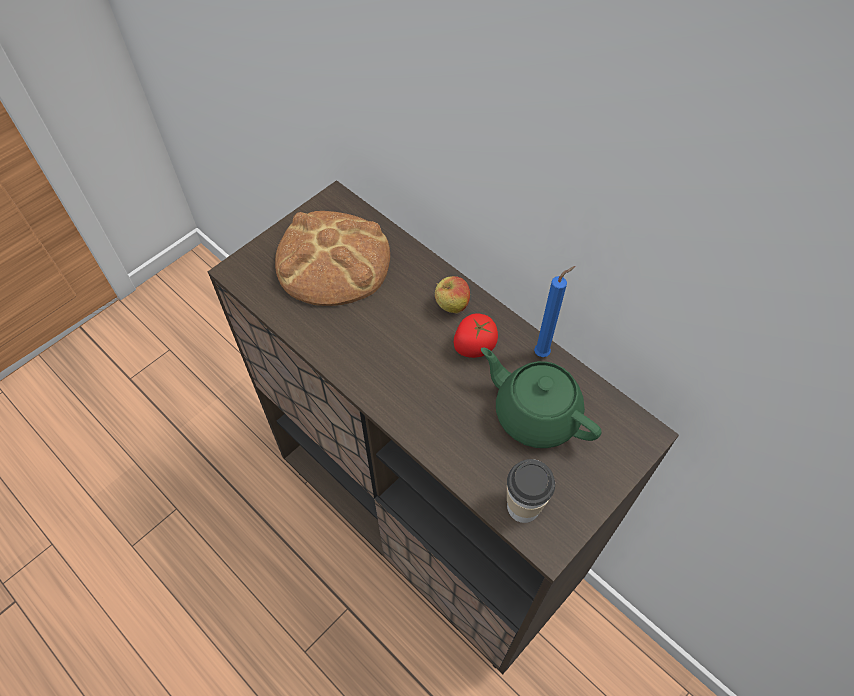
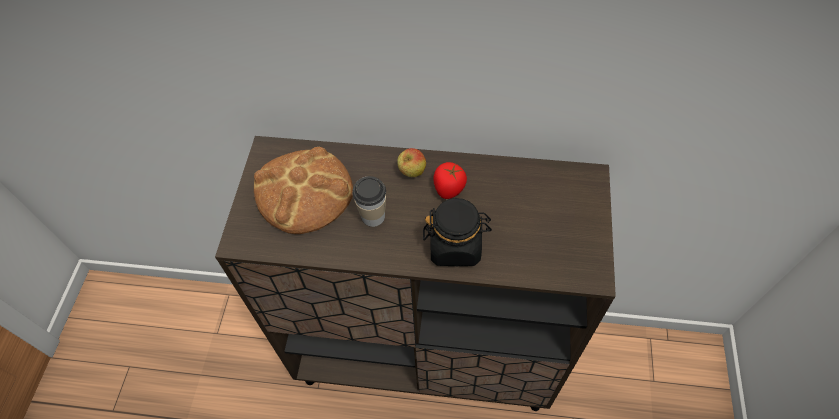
camera: 35 degrees left, 0 degrees up
green teapot [481,347,601,448] -> none
cup [507,459,555,523] -> cup moved to [352,176,386,227]
blue candle [534,266,575,357] -> none
none -> black jar [423,198,492,266]

